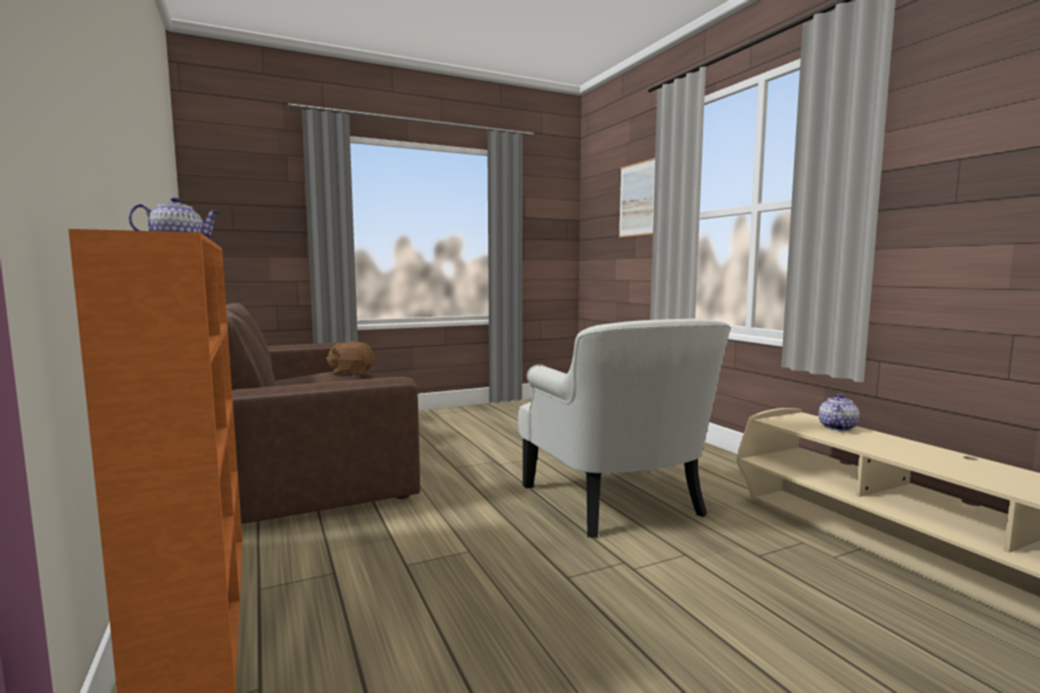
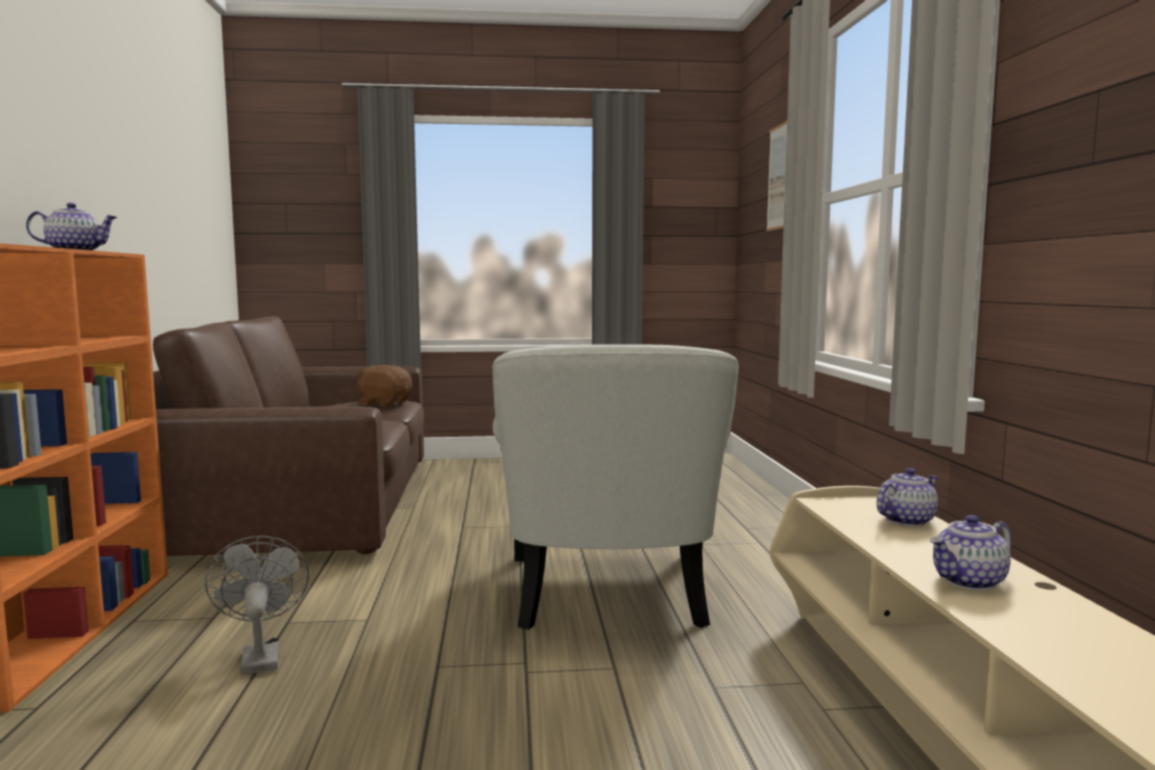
camera: 20 degrees right, 0 degrees up
none -> grey fan [205,536,309,675]
none -> teapot [930,515,1012,590]

